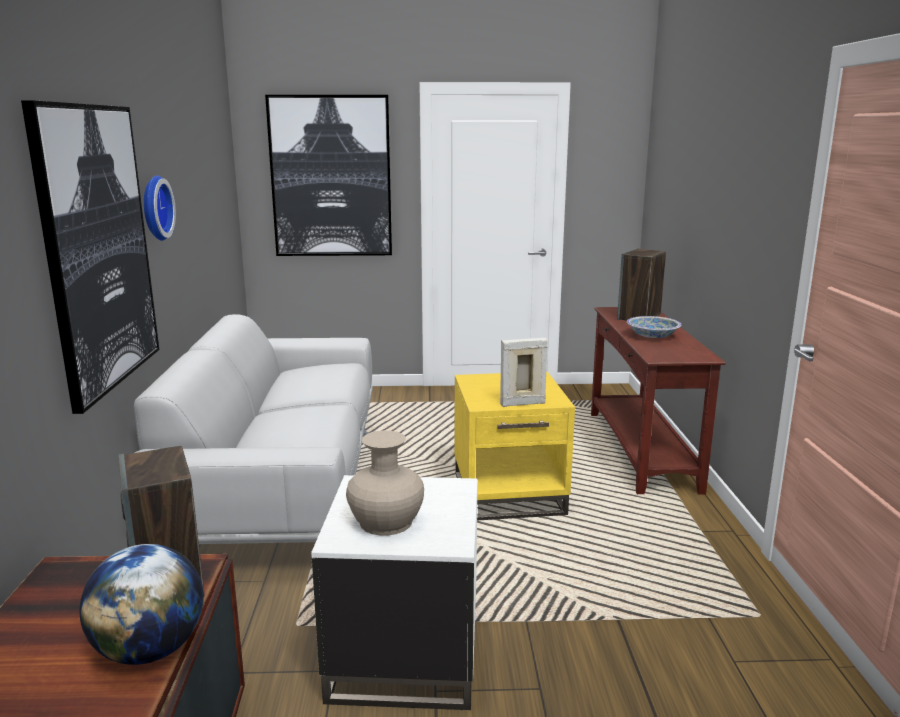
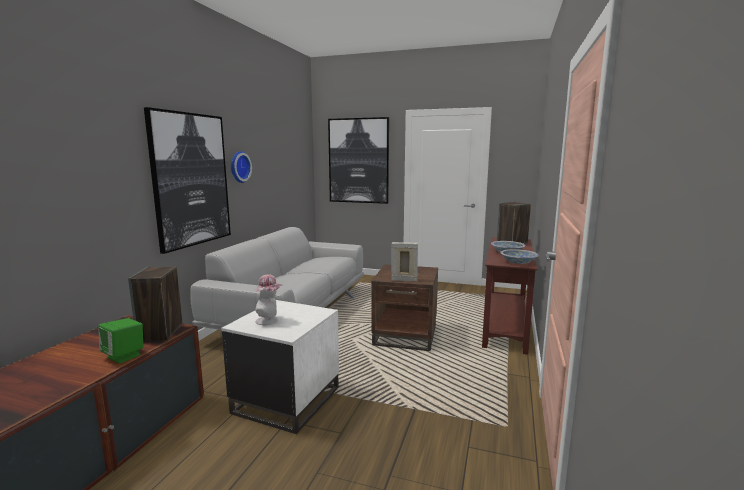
camera: 20 degrees right, 5 degrees down
globe [79,544,204,665] -> green speaker [98,318,143,364]
beige vase [346,430,424,536] -> hat [254,274,283,325]
yellow side table [455,371,575,520] -> brown side table [371,264,438,351]
none -> bowl [500,249,539,264]

